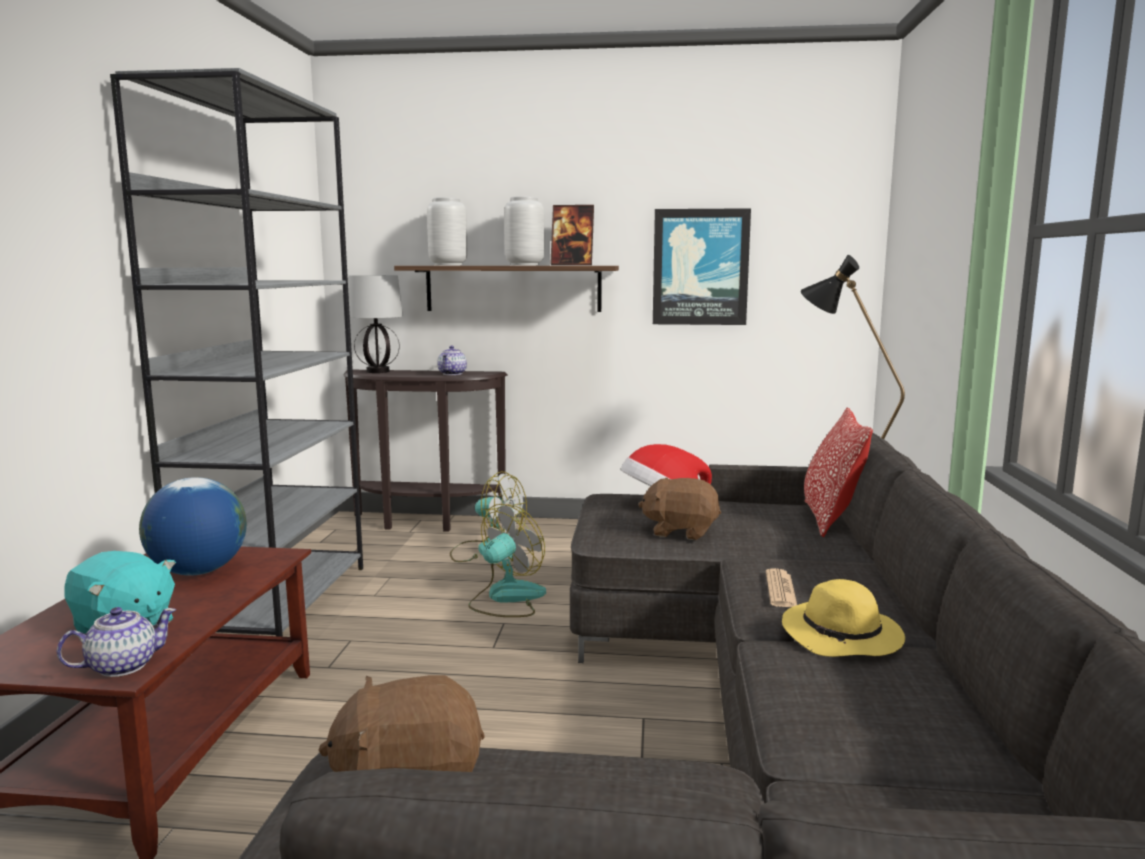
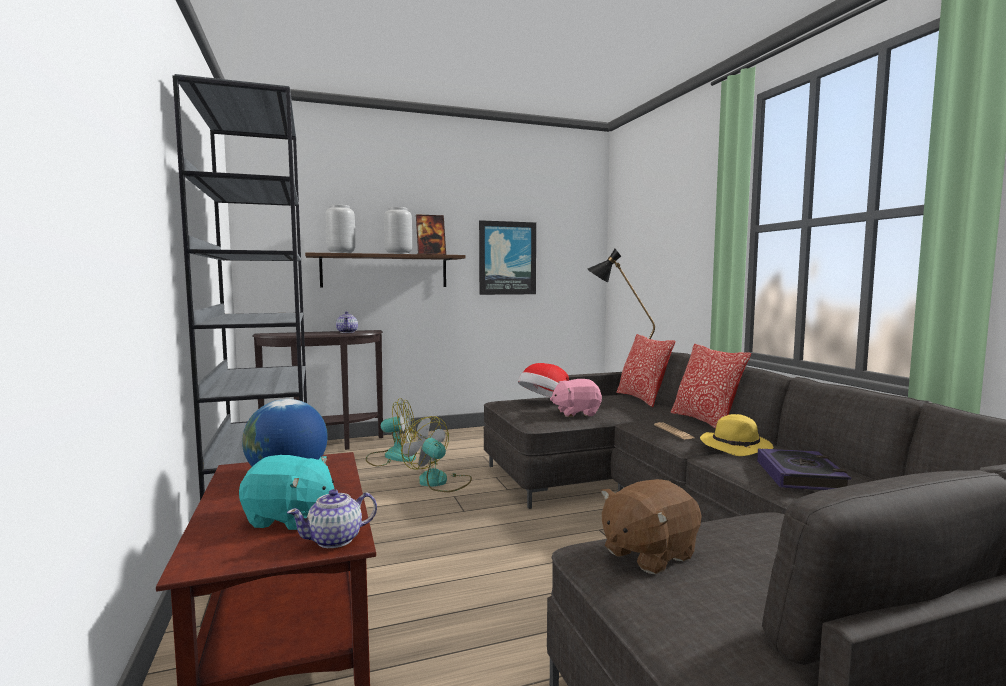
camera: 25 degrees left, 5 degrees down
teapot [57,607,176,677] -> teapot turned 150 degrees counterclockwise [287,489,377,548]
table lamp [348,275,403,373] -> none
fan [468,504,546,617] -> fan turned 60 degrees counterclockwise [401,416,472,492]
brown plush toy [638,478,721,540] -> pink plush toy [550,379,602,417]
none -> pillow [670,344,751,428]
none -> book [757,448,851,490]

